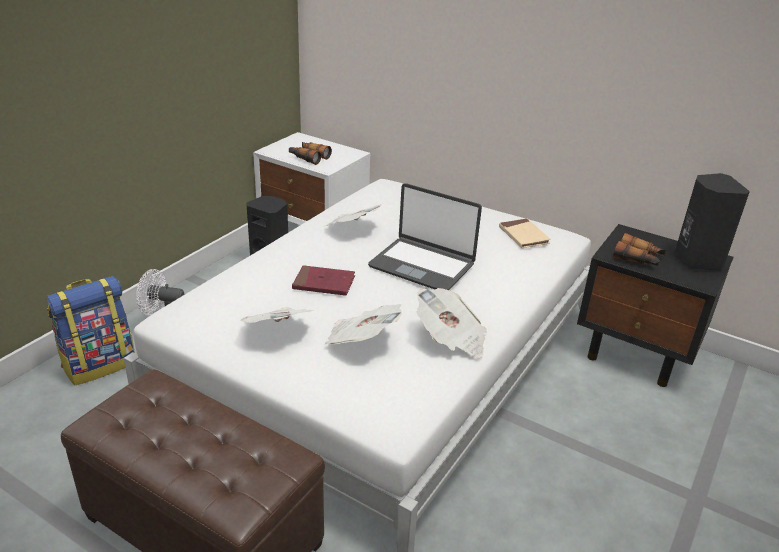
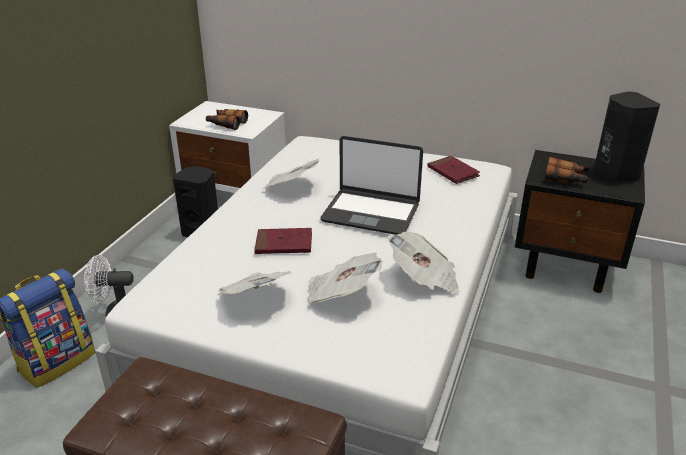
camera: 10 degrees left, 0 degrees up
beige book [499,218,551,248] -> red book [427,156,480,184]

